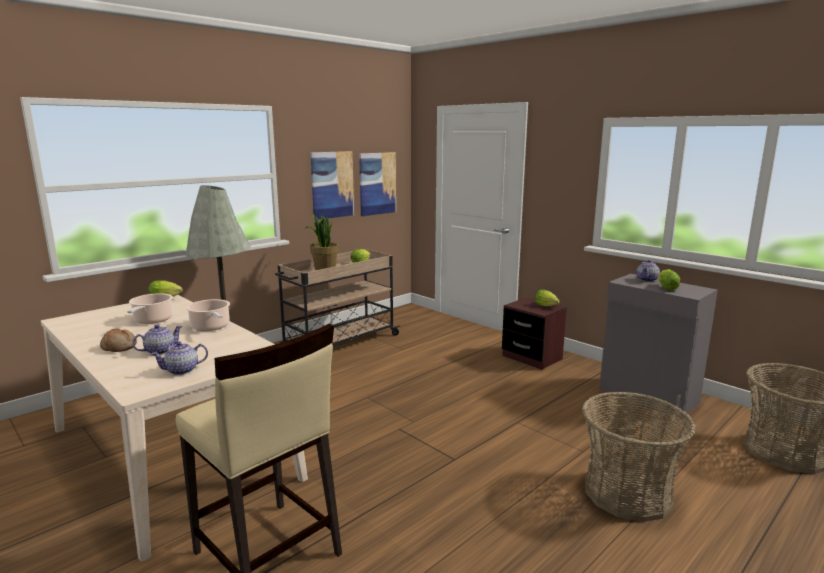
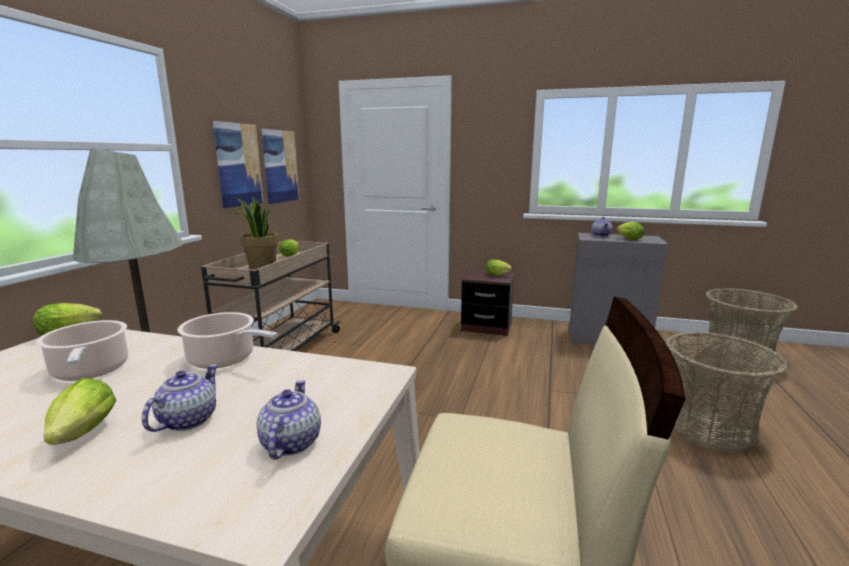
camera: 30 degrees left, 0 degrees up
bread [100,328,137,352] -> lettuce [43,378,116,445]
teapot [151,341,208,375] -> teapot turned 150 degrees clockwise [257,380,321,460]

